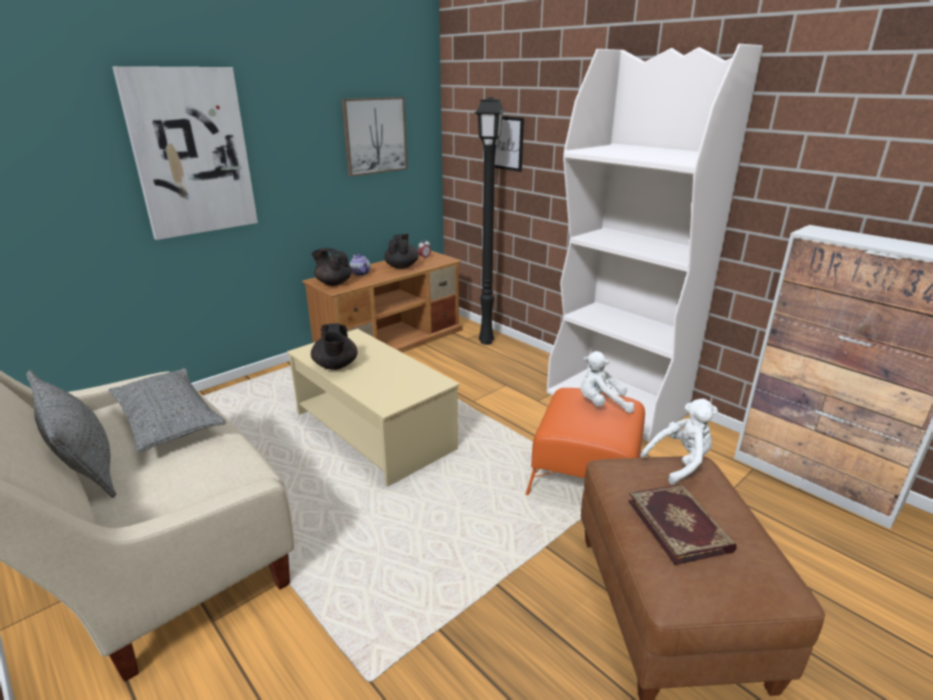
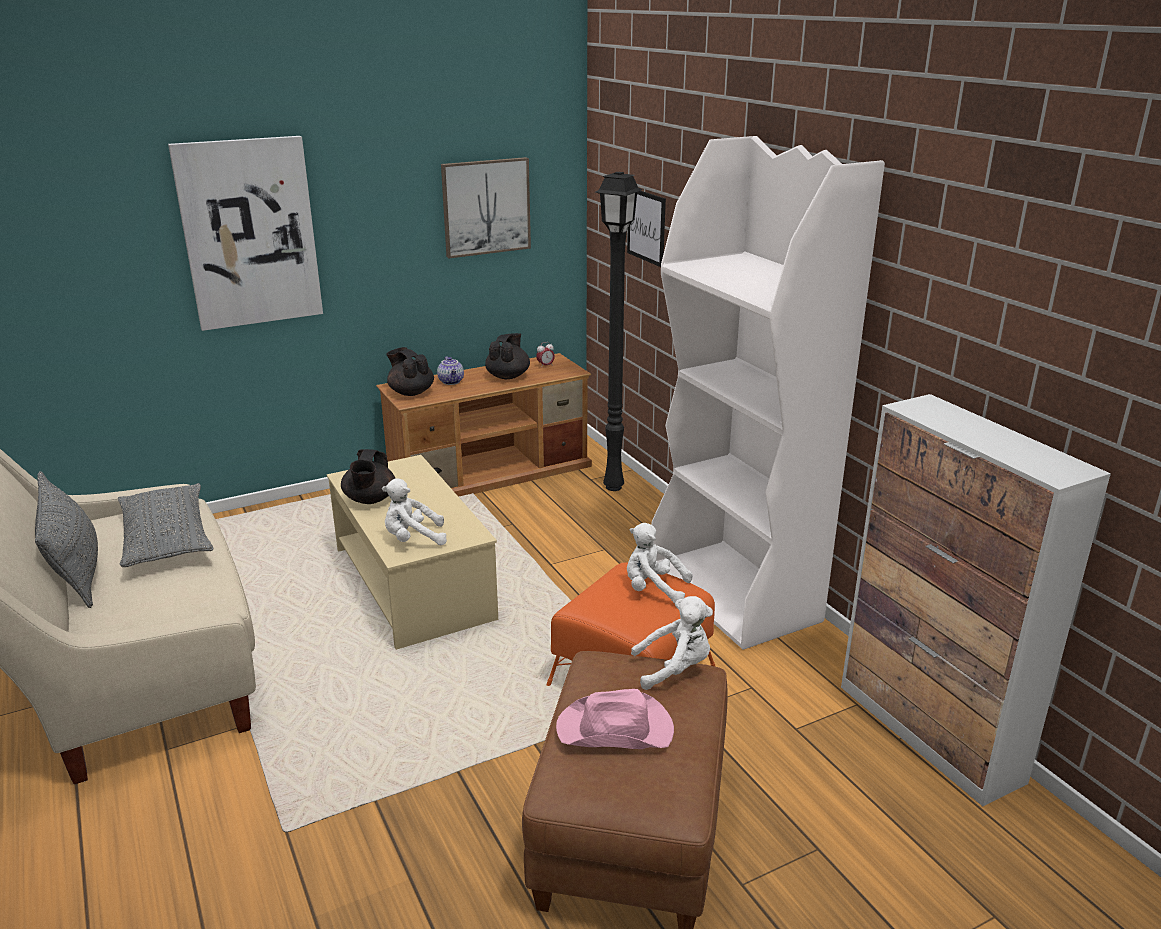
camera: 15 degrees right, 0 degrees up
book [628,484,737,565] -> pink hat [556,689,674,749]
none -> white plush toy [382,478,447,545]

